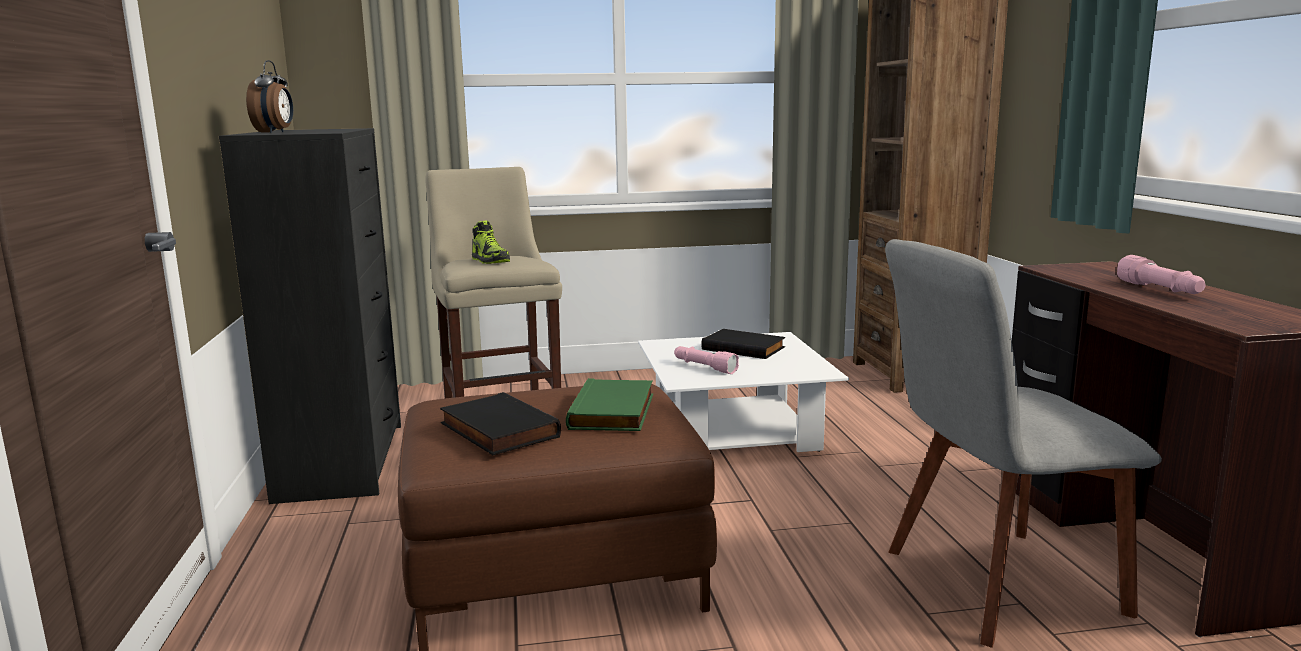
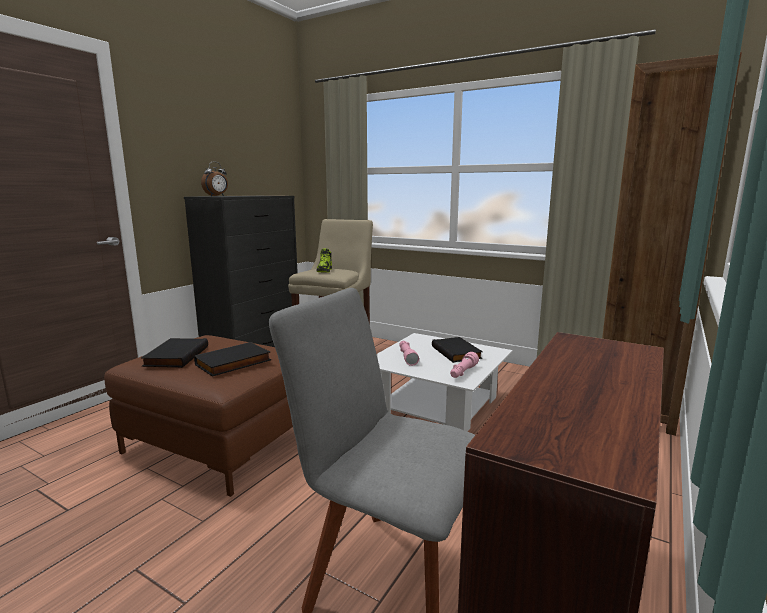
camera: 40 degrees right, 0 degrees up
green book [566,378,653,431] -> black book [194,342,271,377]
pink flashlight [1117,255,1206,294] -> pink flashlight moved to [450,352,479,378]

